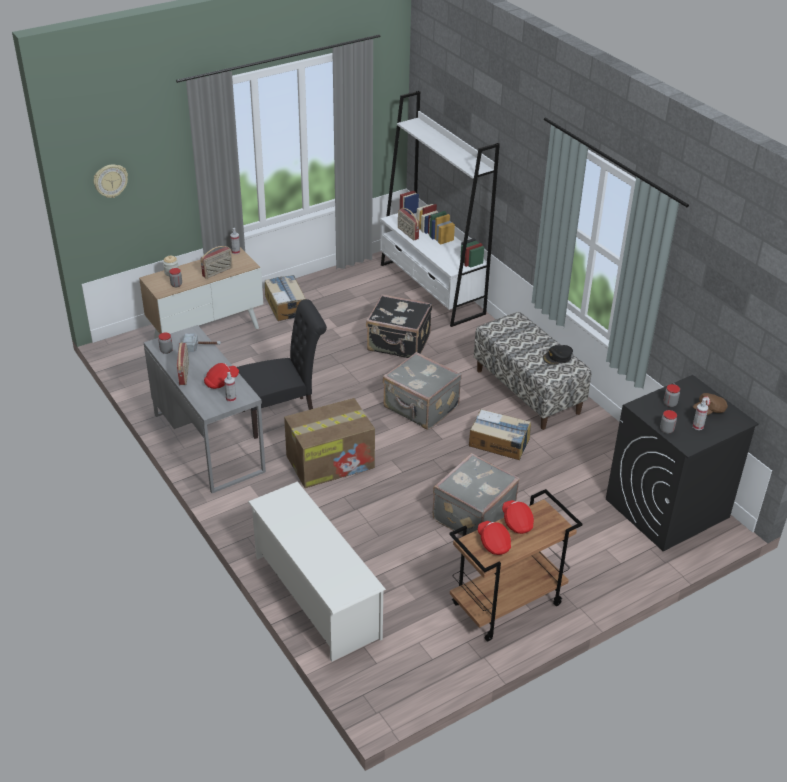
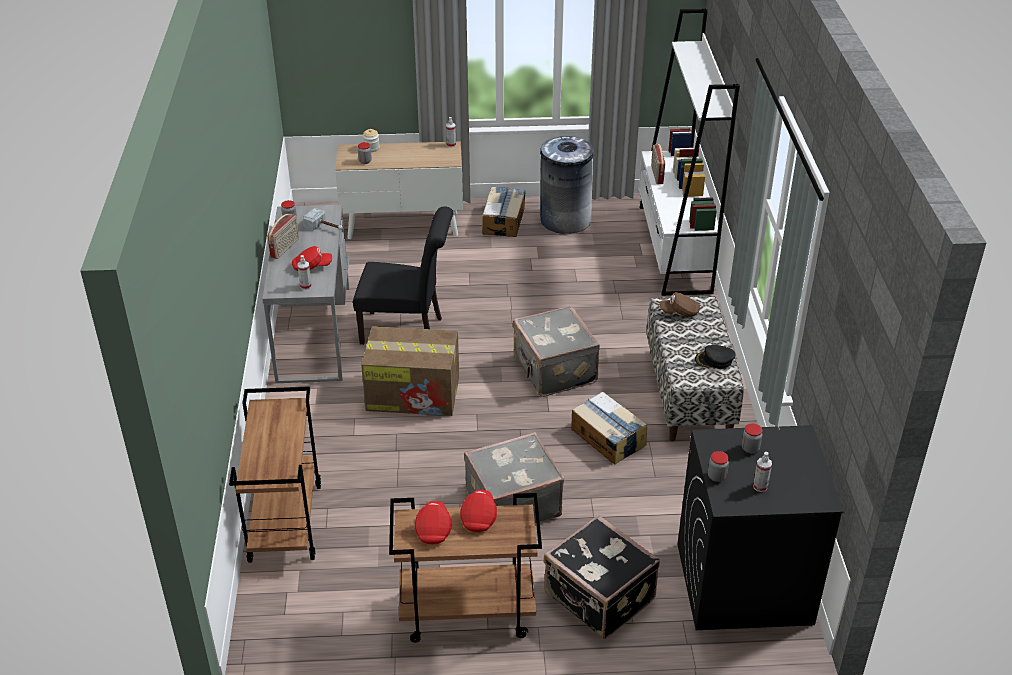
camera: 30 degrees right, 0 degrees up
wall clock [93,165,128,198] -> none
radio [201,246,233,279] -> none
white shoe rack [248,482,386,662] -> brown cart [229,387,321,563]
black suitcase [366,294,432,358] -> black suitcase moved to [544,515,660,639]
brown cap [693,393,728,415] -> brown cap moved to [659,292,700,317]
none -> grey trash can [540,136,594,234]

